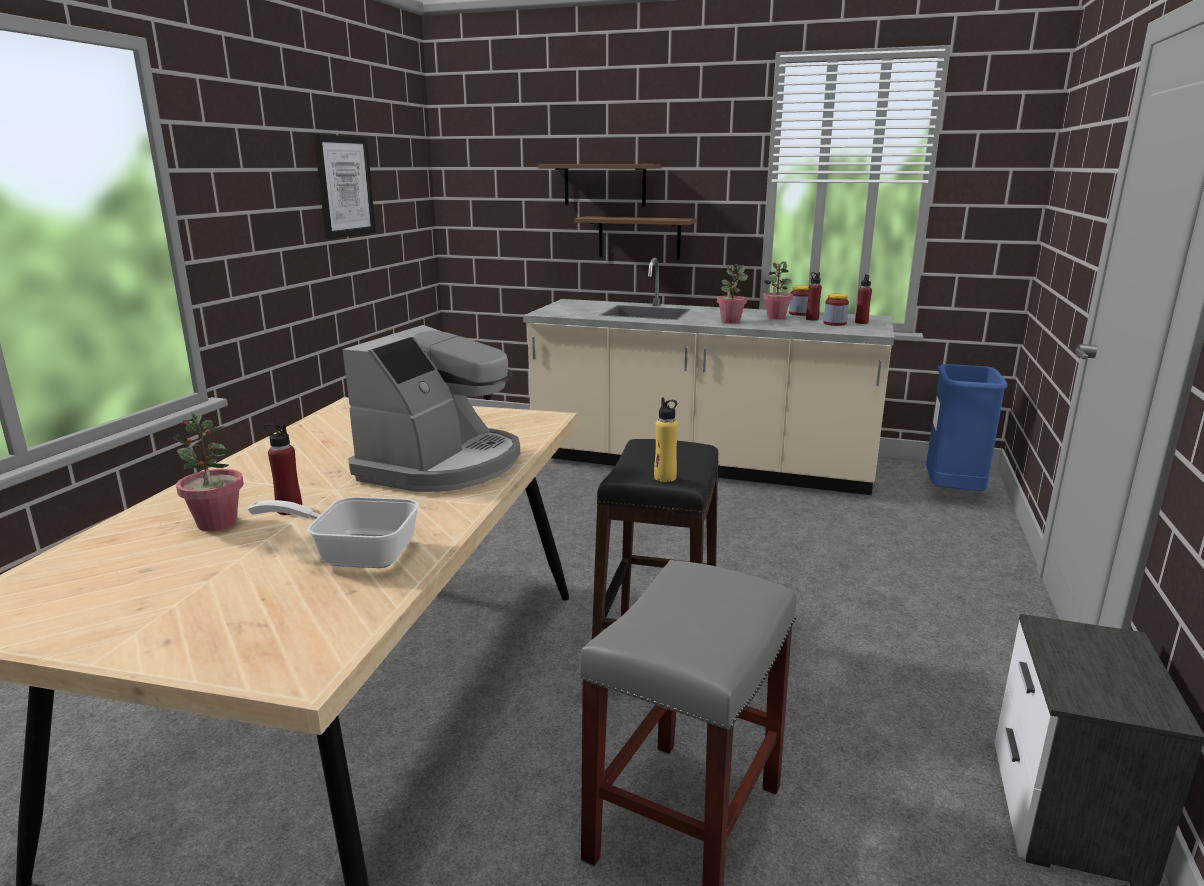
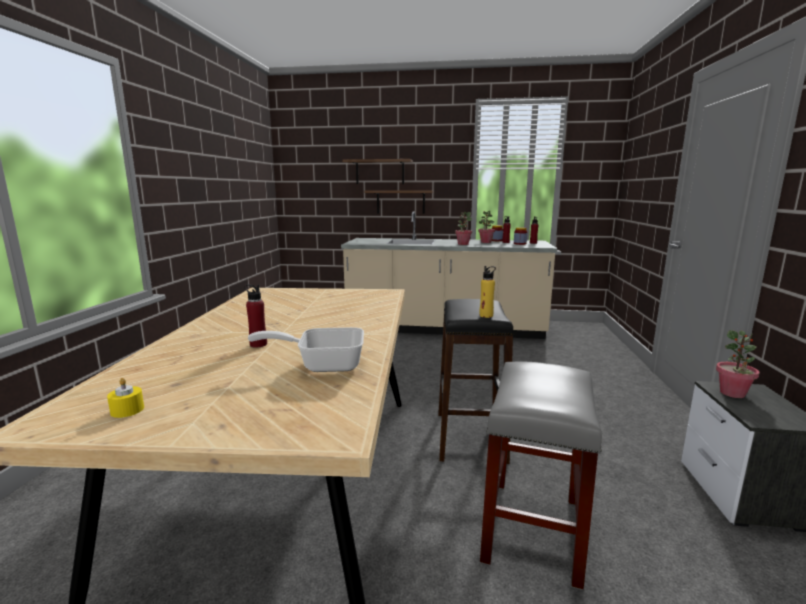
camera: 10 degrees left, 5 degrees down
potted plant [173,413,244,532] -> potted plant moved to [716,330,760,398]
picture [314,134,376,239] -> none
coffee machine [342,325,520,492] -> none
blue trash can [926,364,1008,491] -> none
none -> yellow candle [107,378,144,418]

